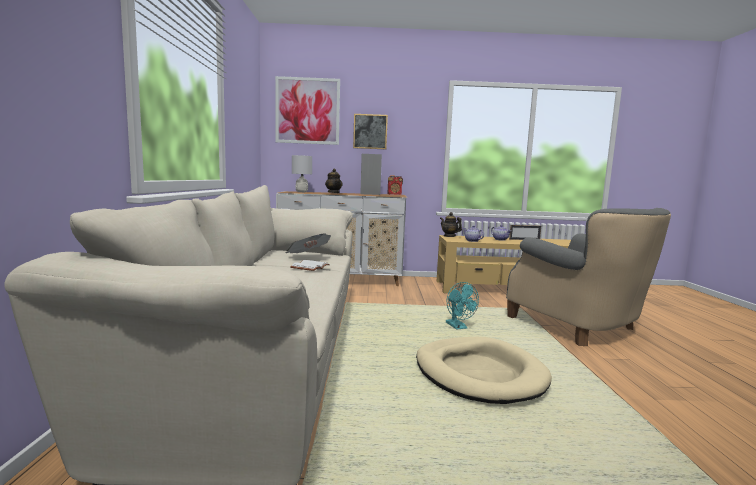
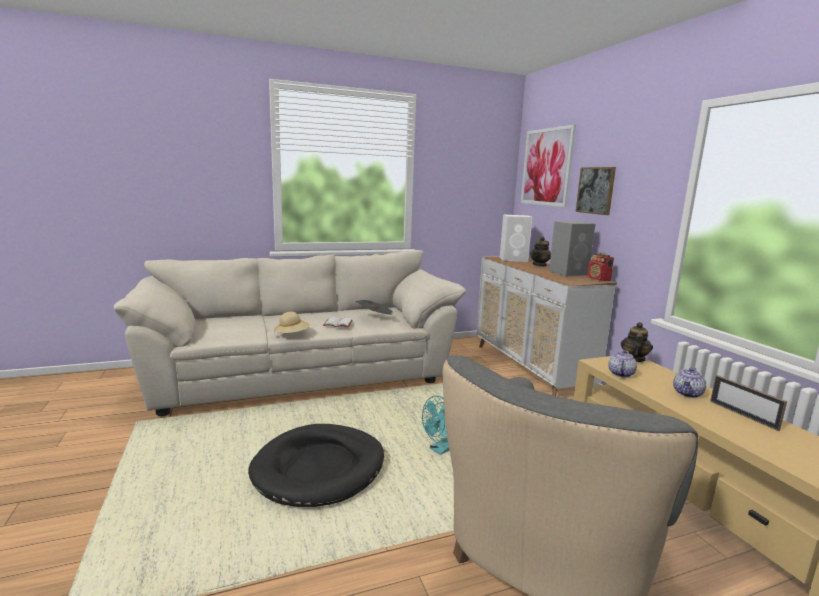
camera: 70 degrees right, 5 degrees up
grey table lamp [292,155,312,192] -> white speaker [500,215,532,262]
beige dog bed [416,337,552,404] -> black dog bed [248,424,384,507]
none -> beige hat [274,312,310,336]

